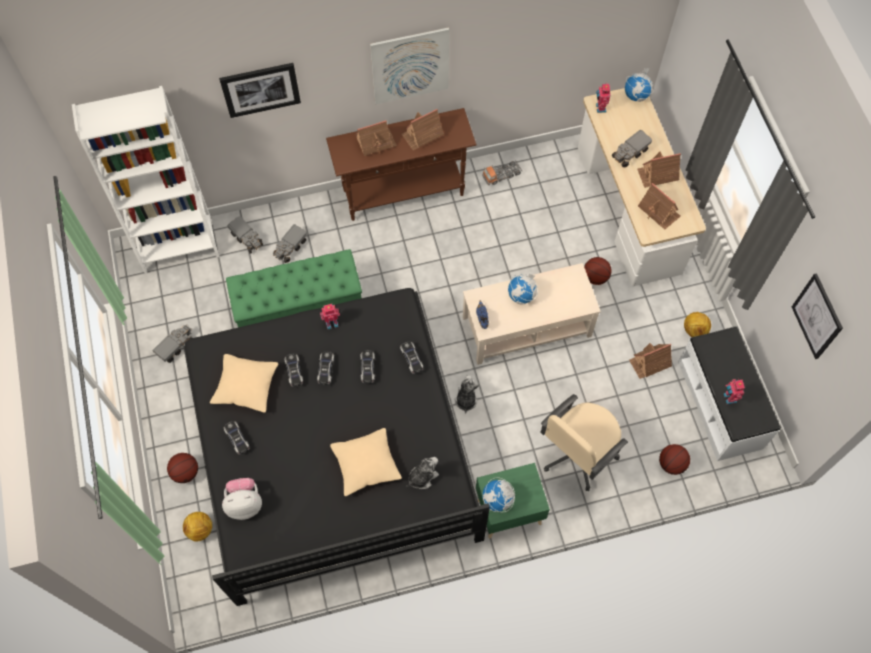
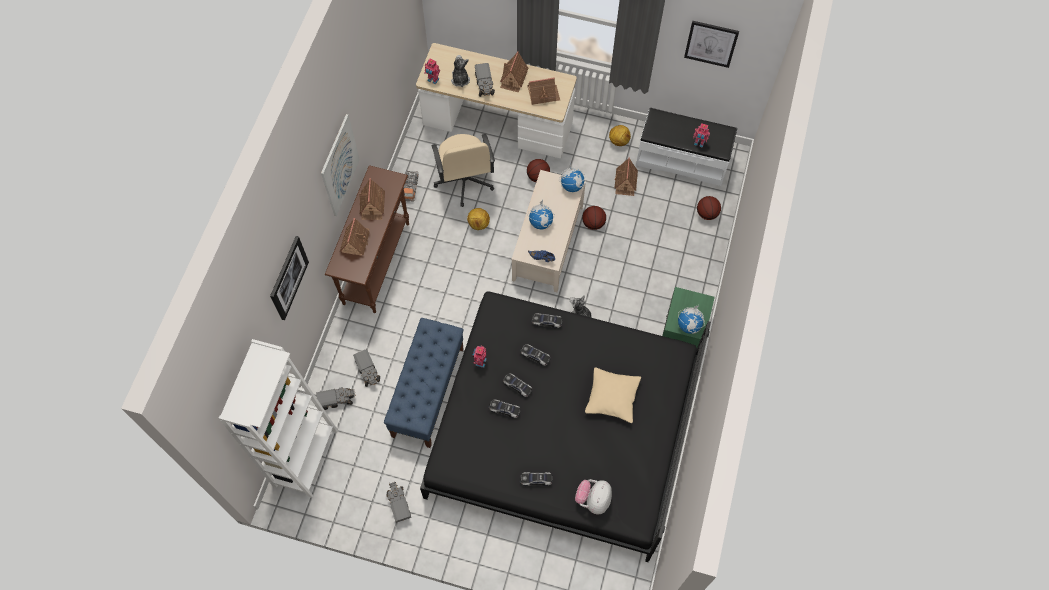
camera: 60 degrees left, 0 degrees up
basketball [167,453,198,483] -> basketball moved to [582,206,606,230]
football [183,512,212,542] -> football moved to [467,208,490,230]
beige pillow [210,354,278,413] -> none
green bench [226,249,362,327] -> blue bench [384,318,464,448]
plush toy [406,457,439,489] -> plush toy moved to [451,55,470,87]
beige office chair [540,394,628,491] -> beige office chair moved to [432,134,495,207]
globe [625,68,653,102] -> globe moved to [559,162,586,192]

